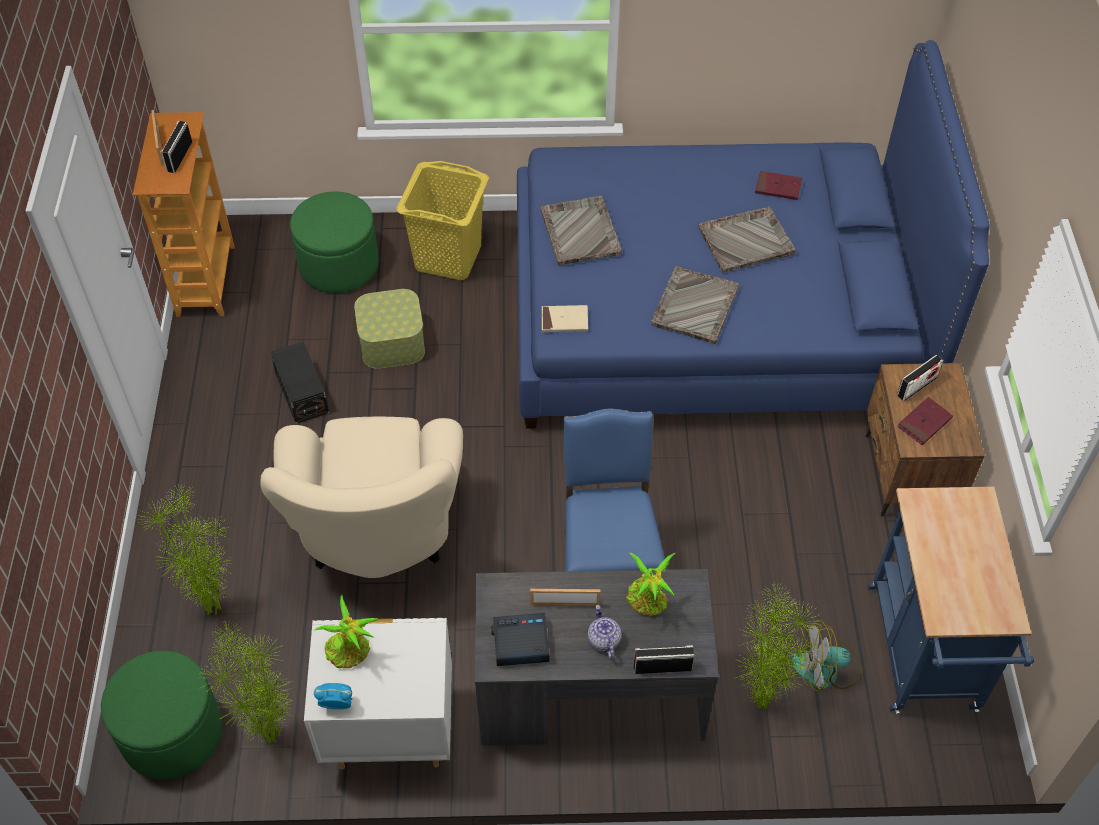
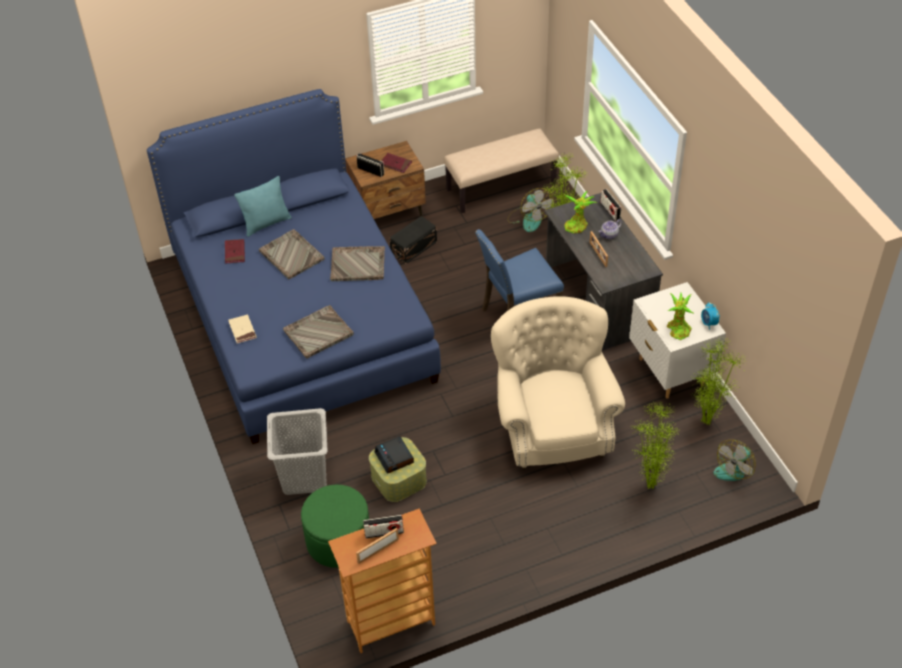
camera: 110 degrees left, 5 degrees down
green ottoman [101,651,222,779] -> fan [713,440,756,481]
beige armchair [260,417,463,578] -> beige armchair turned 75 degrees counterclockwise [491,296,625,470]
black storage box [270,341,329,424] -> black storage box moved to [390,216,437,264]
yellow laundry basket [396,161,489,280] -> grey laundry basket [267,408,328,495]
alarm clock [491,613,549,666] -> alarm clock moved to [375,436,414,474]
beige book [542,305,588,332] -> beige book moved to [228,315,257,343]
blue cart [868,487,1034,714] -> beige bench [444,128,559,213]
none -> turquoise pillow [234,176,292,237]

